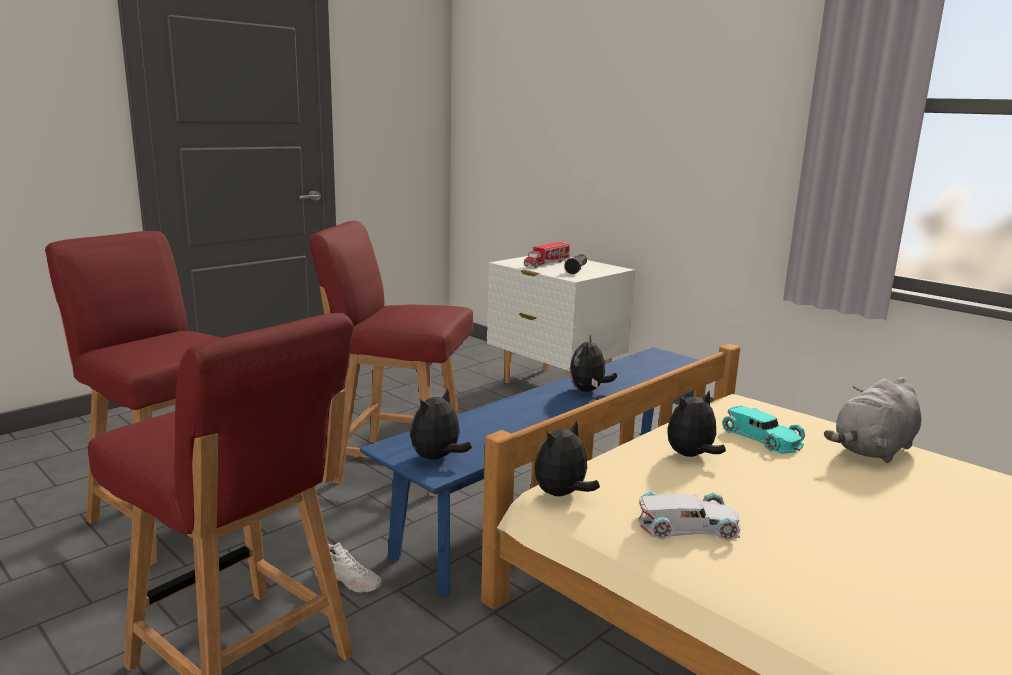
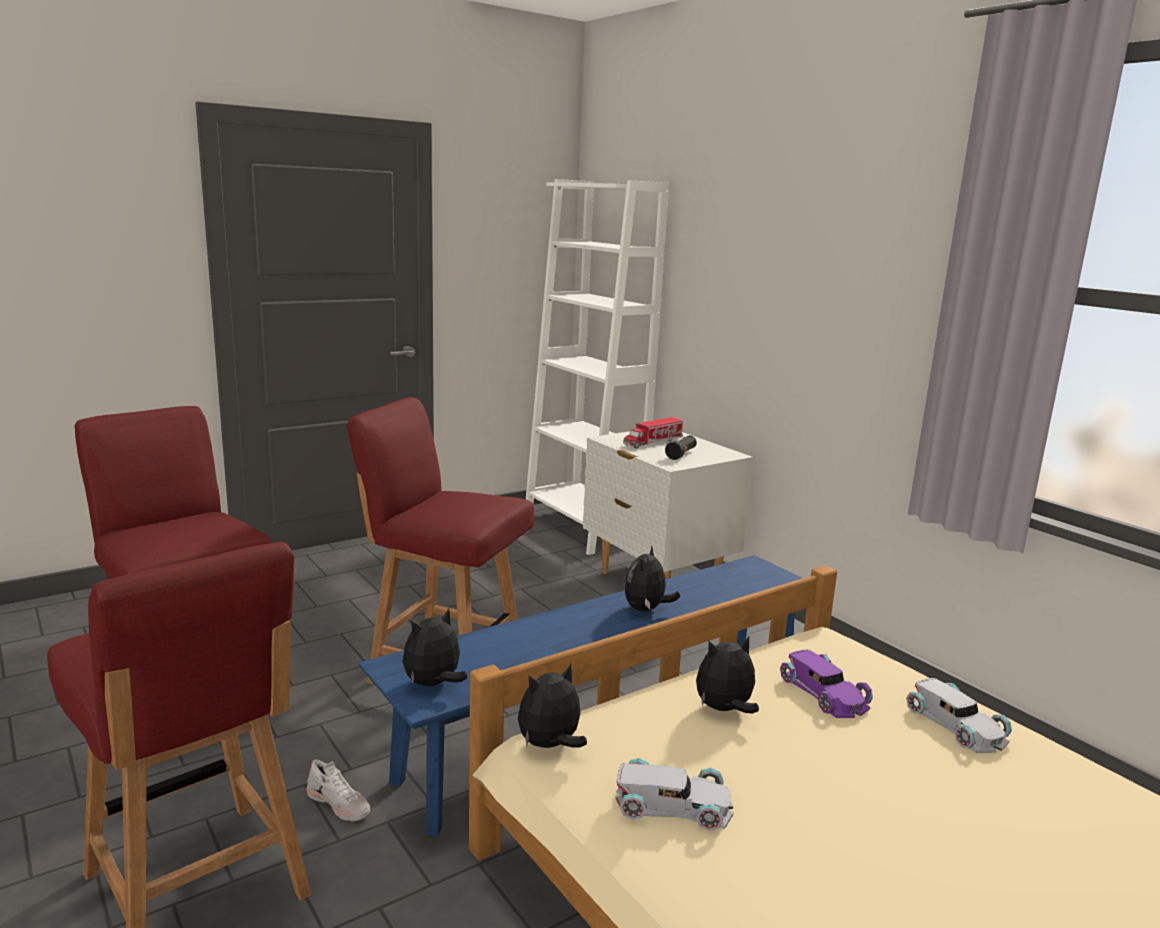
camera: 10 degrees right, 0 degrees up
turquoise toy car [722,406,805,454] -> purple toy car [780,650,873,718]
grey plush toy [824,377,921,463] -> white toy car [906,678,1012,753]
none -> white bookcase [526,179,669,555]

